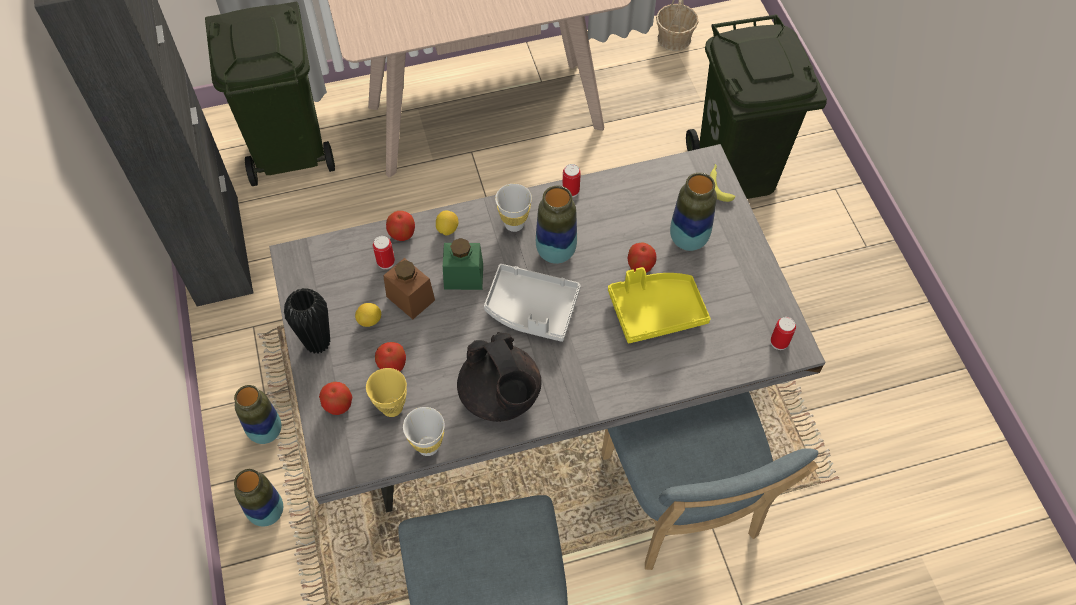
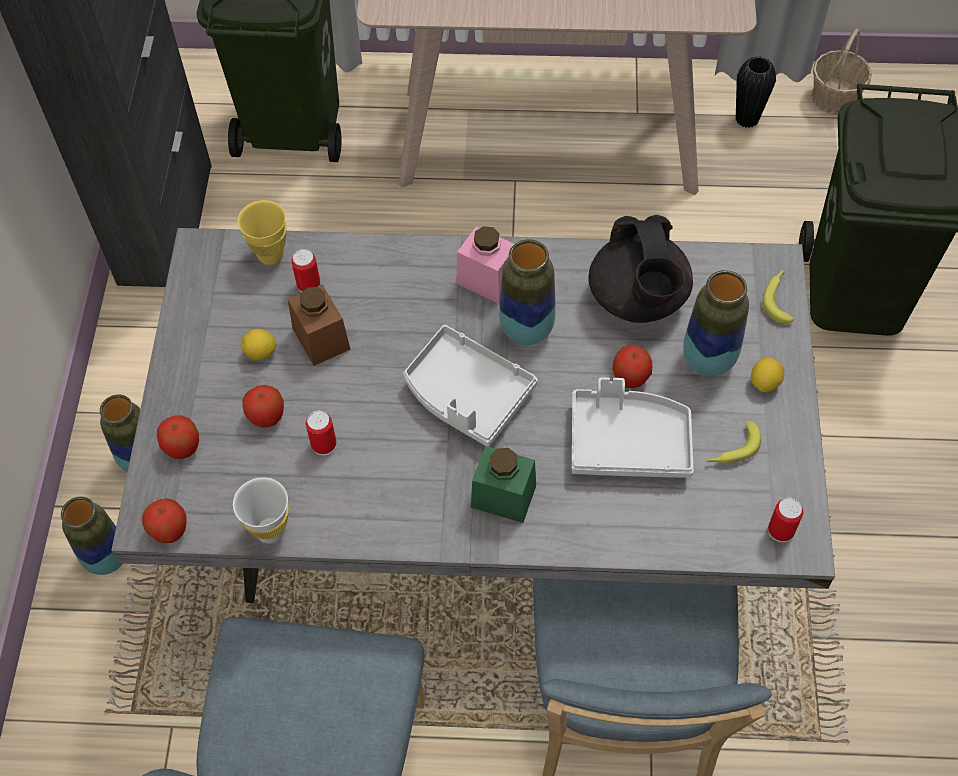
camera: 20 degrees right, 0 degrees up
black vase [284,288,330,354] -> black vase moved to [736,56,776,128]
yellow cup [366,368,407,417] -> yellow cup moved to [237,200,287,265]
apple [386,211,415,241] -> apple moved to [142,498,187,543]
lemon [436,210,459,235] -> lemon moved to [751,357,784,392]
green jar [443,238,483,290] -> green jar moved to [471,446,536,523]
black teapot [457,332,542,422] -> black teapot moved to [589,215,693,323]
white cup [495,184,532,232] -> pink jar [456,226,514,304]
can [562,164,581,197] -> can moved to [306,411,337,456]
yellow tray [608,267,711,343] -> grey tray [572,377,694,478]
none -> banana [707,421,761,464]

